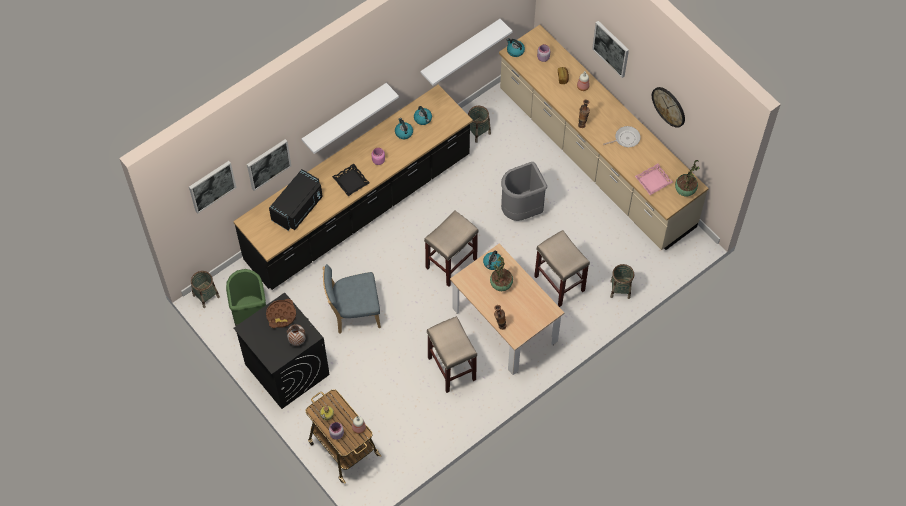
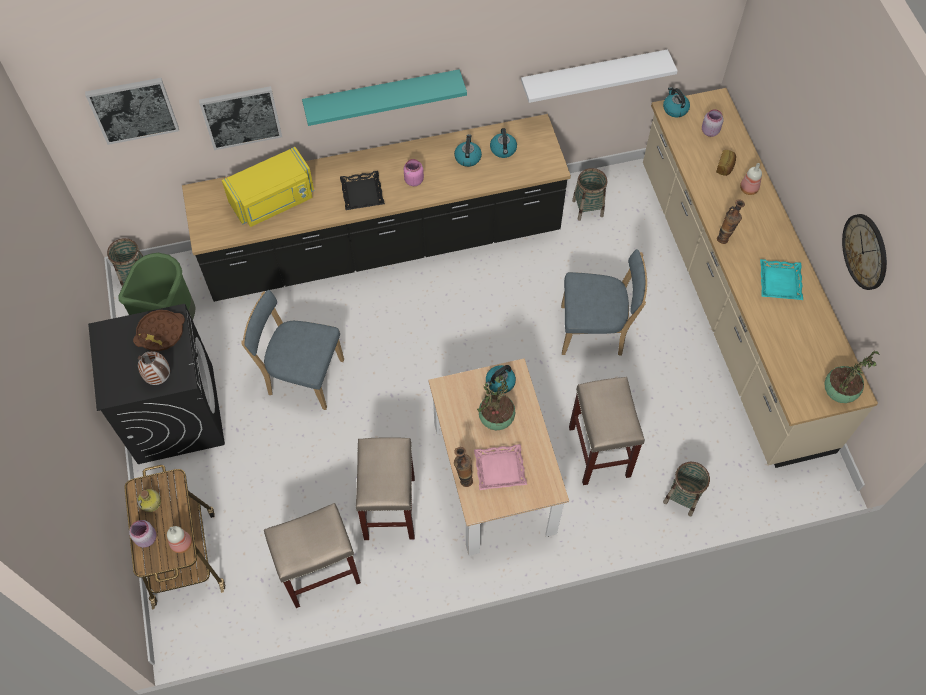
camera: 25 degrees right, 0 degrees up
black microwave [269,169,323,231] -> yellow microwave [222,147,314,227]
white shelf [302,83,399,154] -> turquoise shelf [302,69,467,126]
beige stool [424,210,479,287] -> beige stool moved to [264,503,361,608]
grey trash can [501,162,547,221] -> blue chair [561,249,647,356]
picture [592,21,629,78] -> none
frying pan [603,126,641,147] -> turquoise tray [760,259,803,300]
pink tray [635,164,673,195] -> pink tray moved to [474,444,527,490]

